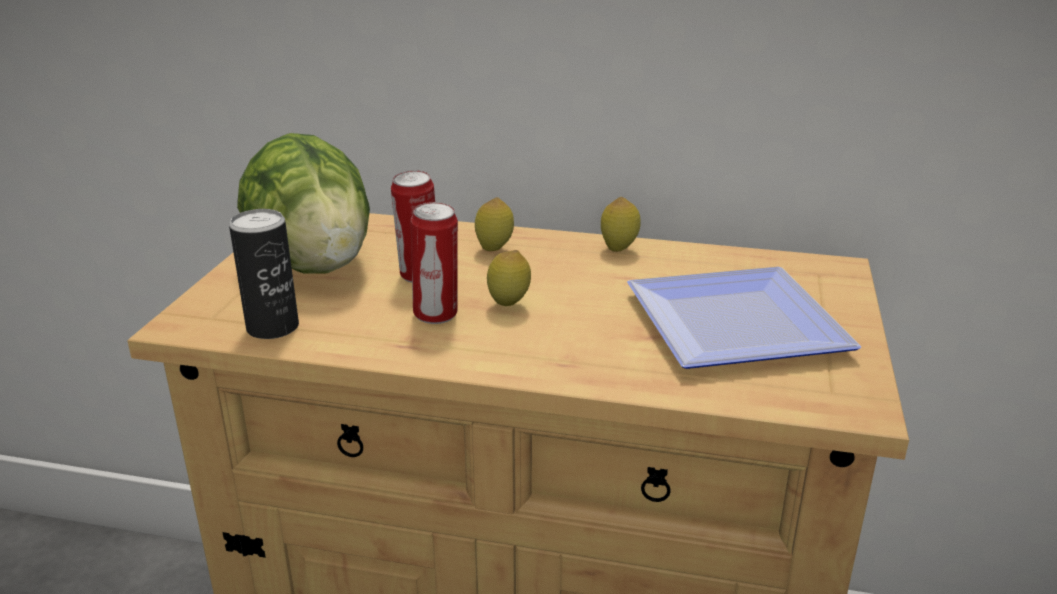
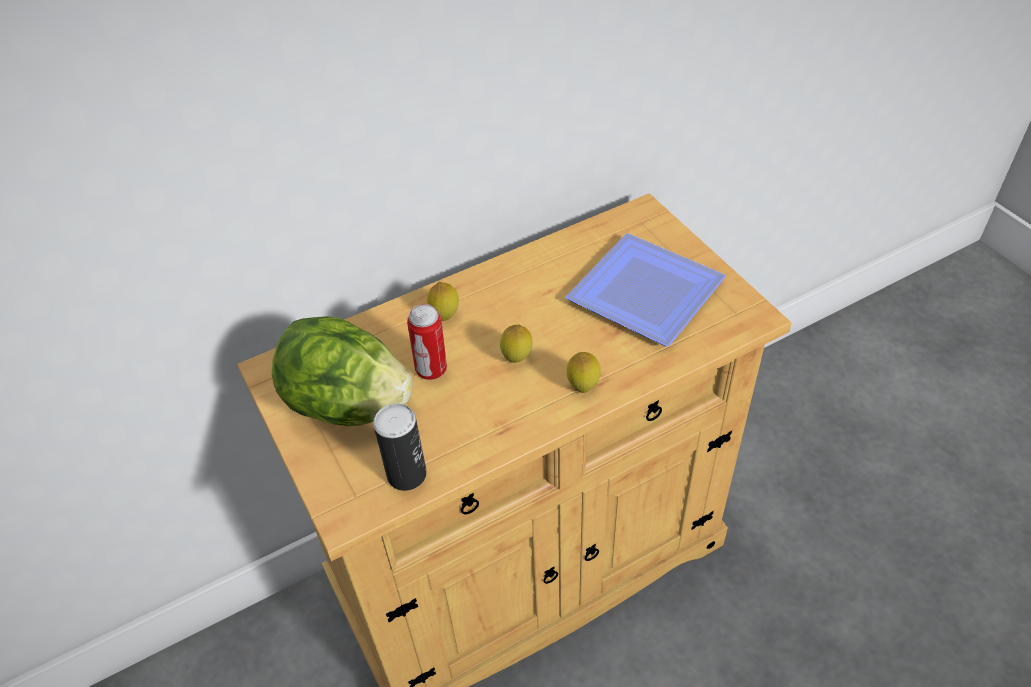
camera: 40 degrees left, 20 degrees up
can [411,202,458,324] -> none
lemon [601,197,641,252] -> lemon moved to [566,352,601,393]

